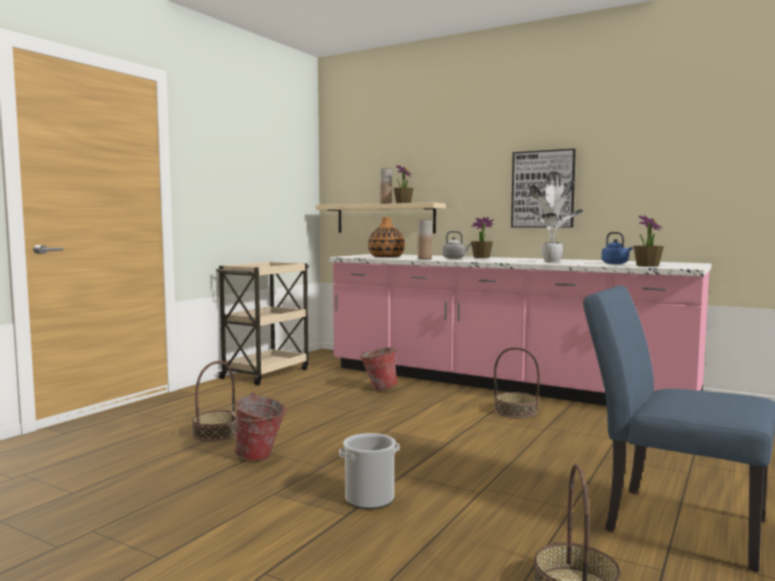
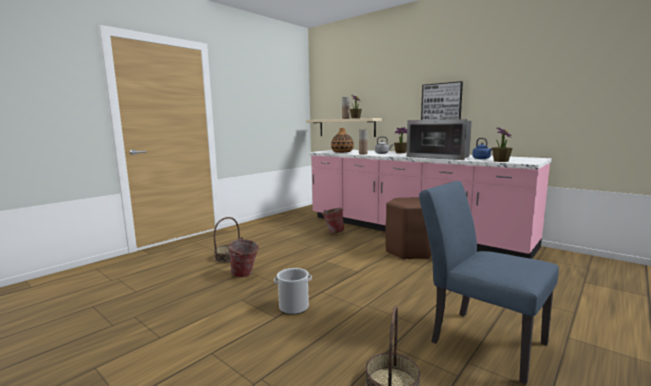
camera: 10 degrees right, 5 degrees up
beige cart [216,262,309,385] -> none
basket [494,347,540,418] -> brown stool [385,198,432,260]
potted plant [528,171,583,263] -> microwave [406,119,472,160]

